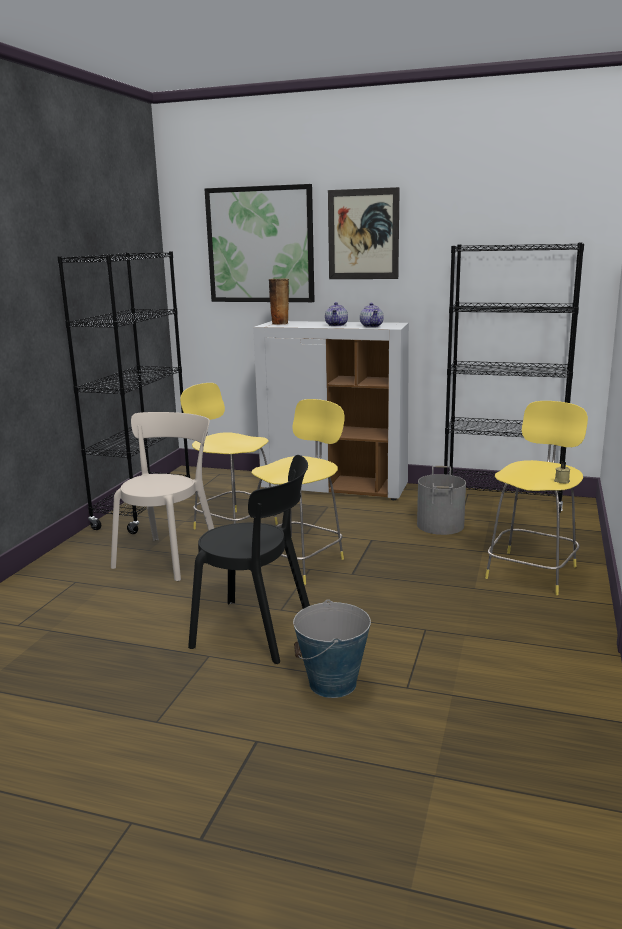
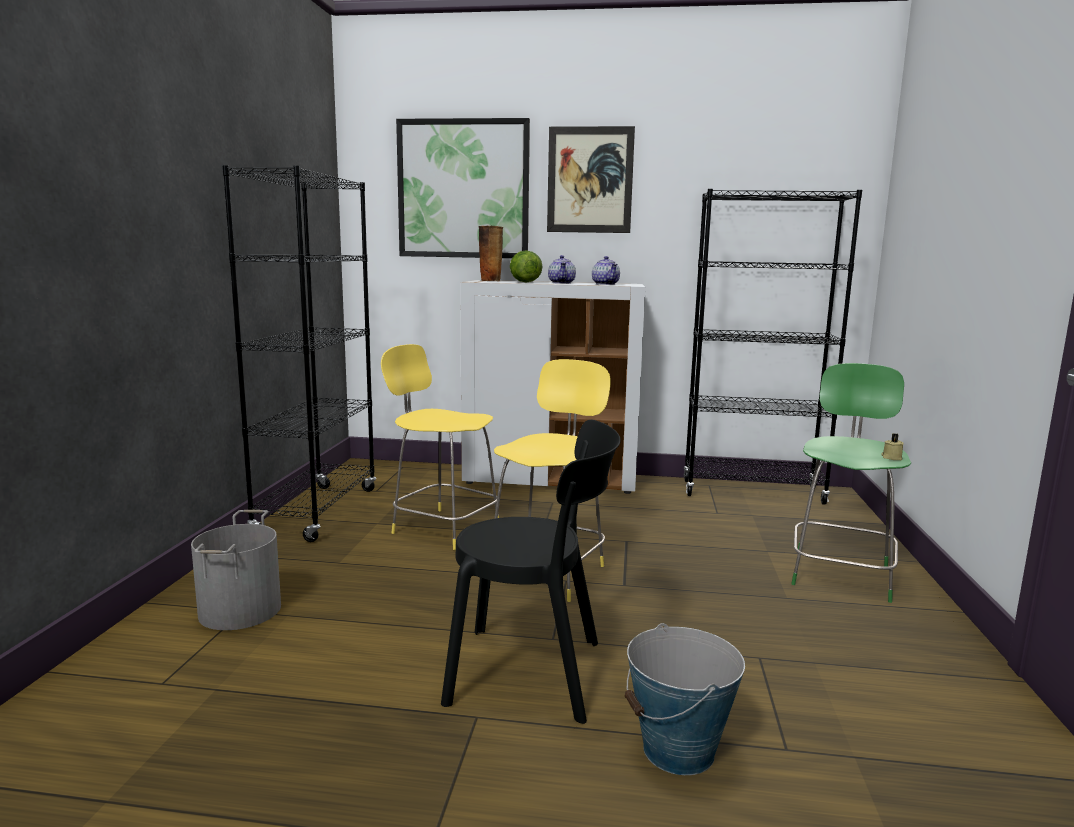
camera: 10 degrees left, 5 degrees down
beige chair [111,412,214,581] -> none
grey bucket [417,466,466,535] -> grey bucket moved to [191,510,281,630]
yellow stool [485,401,588,595] -> green stool [791,363,911,603]
none -> lettuce [510,250,543,282]

